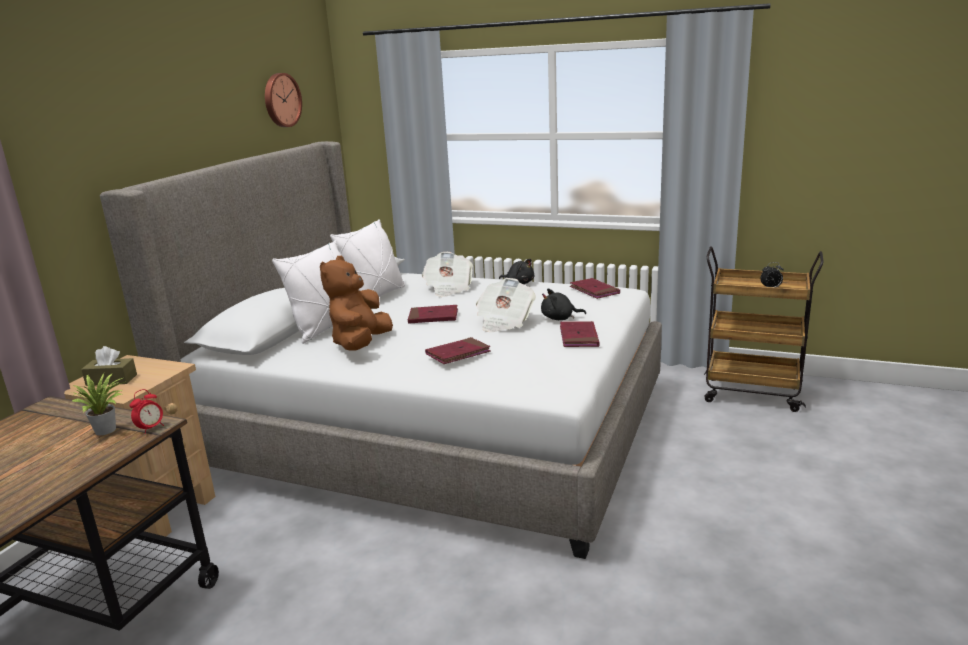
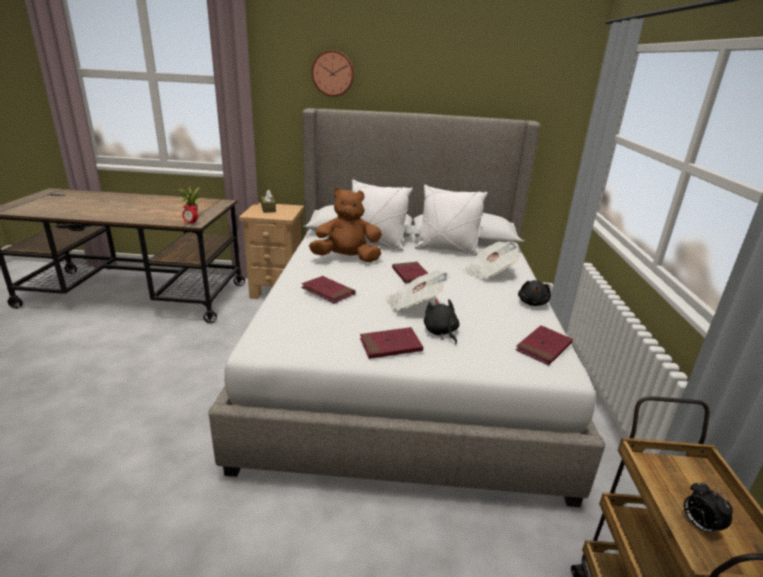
camera: 70 degrees right, 5 degrees up
wall clock [265,73,302,127] -> wall clock moved to [311,50,354,97]

